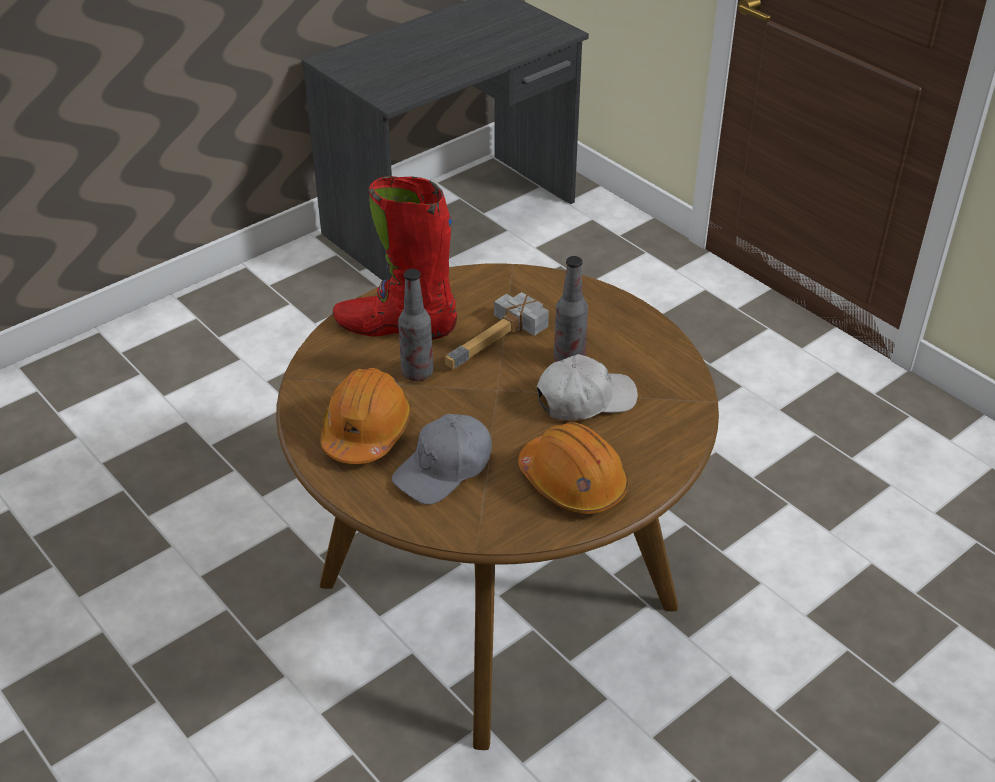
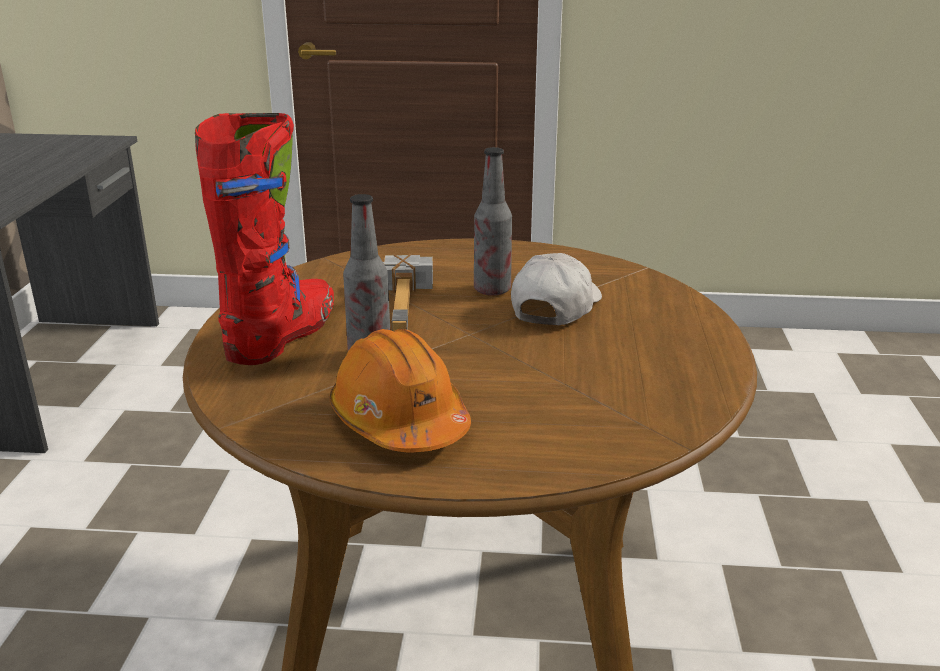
camera: 45 degrees left, 15 degrees down
red boot [333,176,457,340] -> red boot turned 150 degrees clockwise [195,113,334,365]
grey cap [392,414,492,505] -> none
orange hard hat [518,422,629,514] -> none

